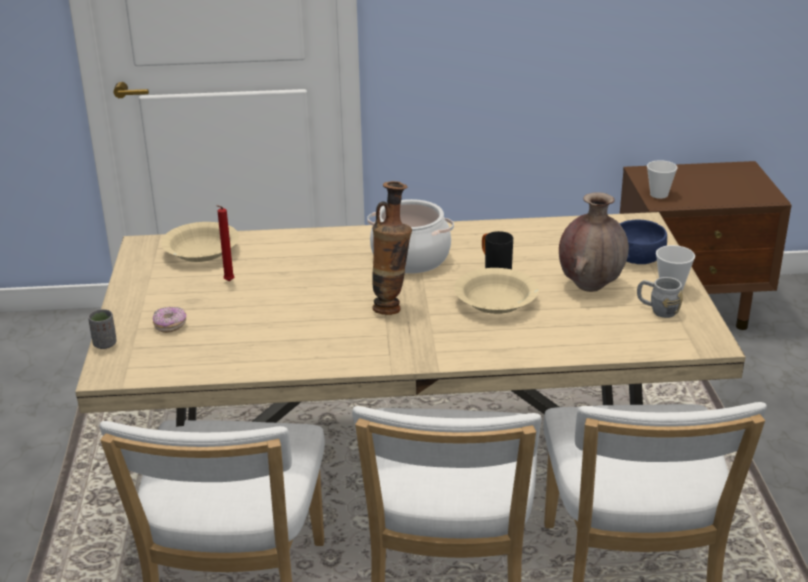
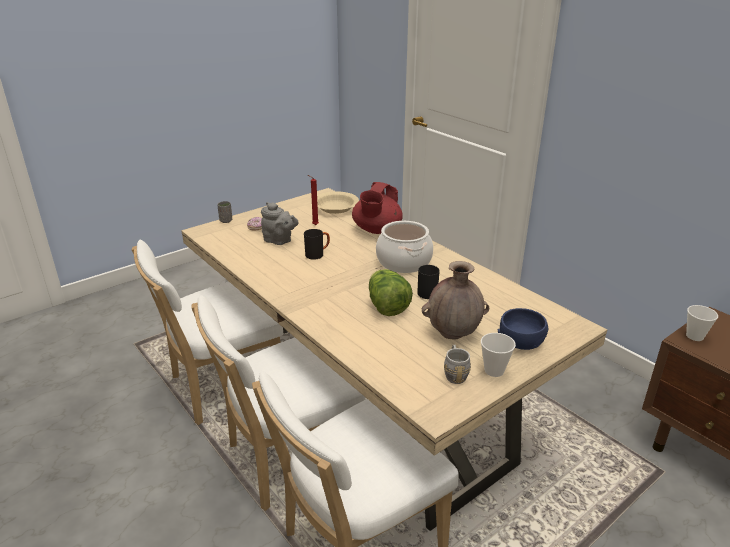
camera: 55 degrees right, 0 degrees up
vase [372,181,412,315] -> none
beige bowl [454,268,539,314] -> lettuce [369,269,413,316]
none -> grey teapot [261,202,299,245]
none -> black mug [304,229,330,260]
none -> red teapot [352,182,403,234]

